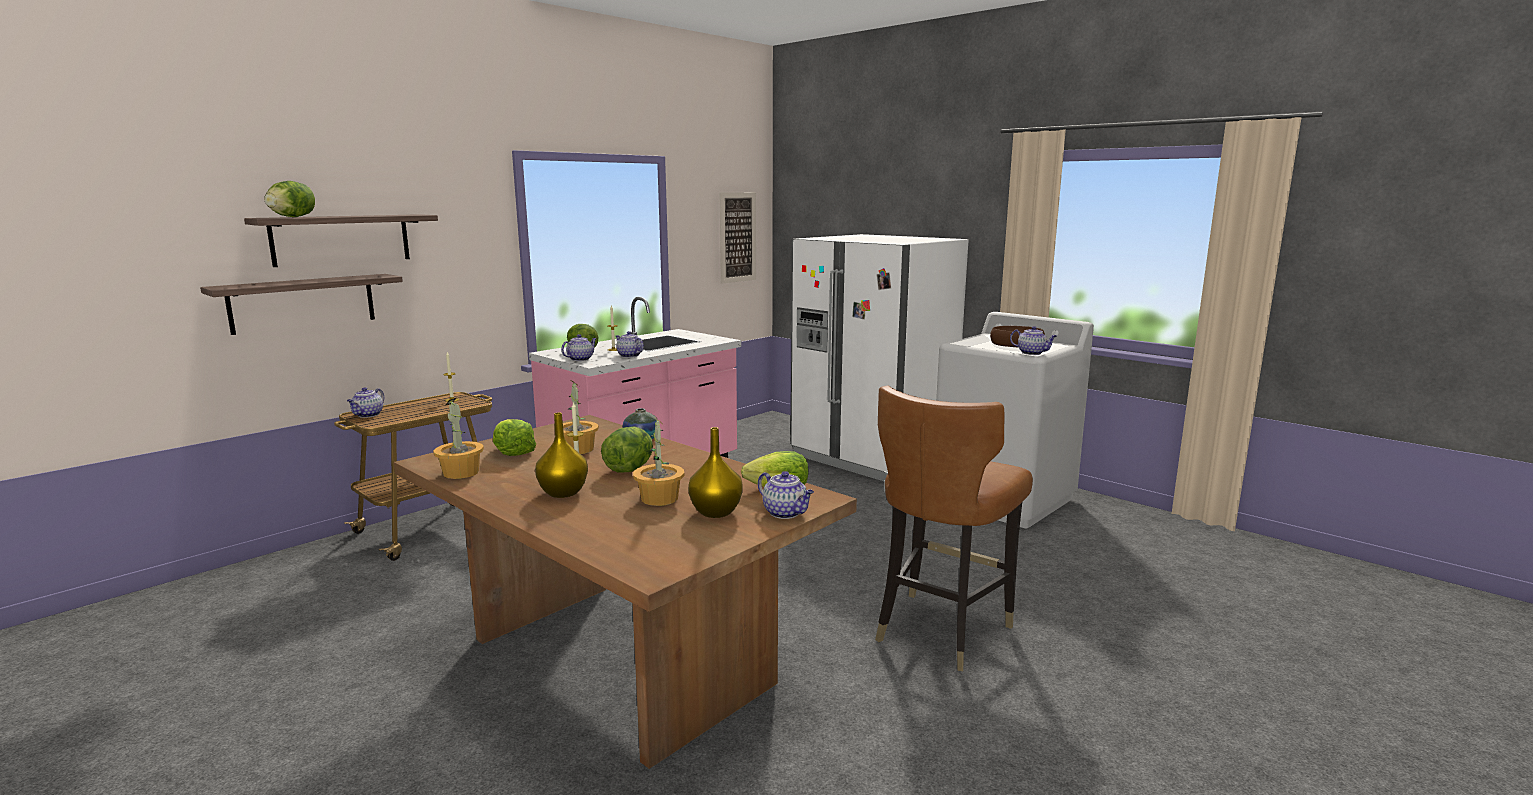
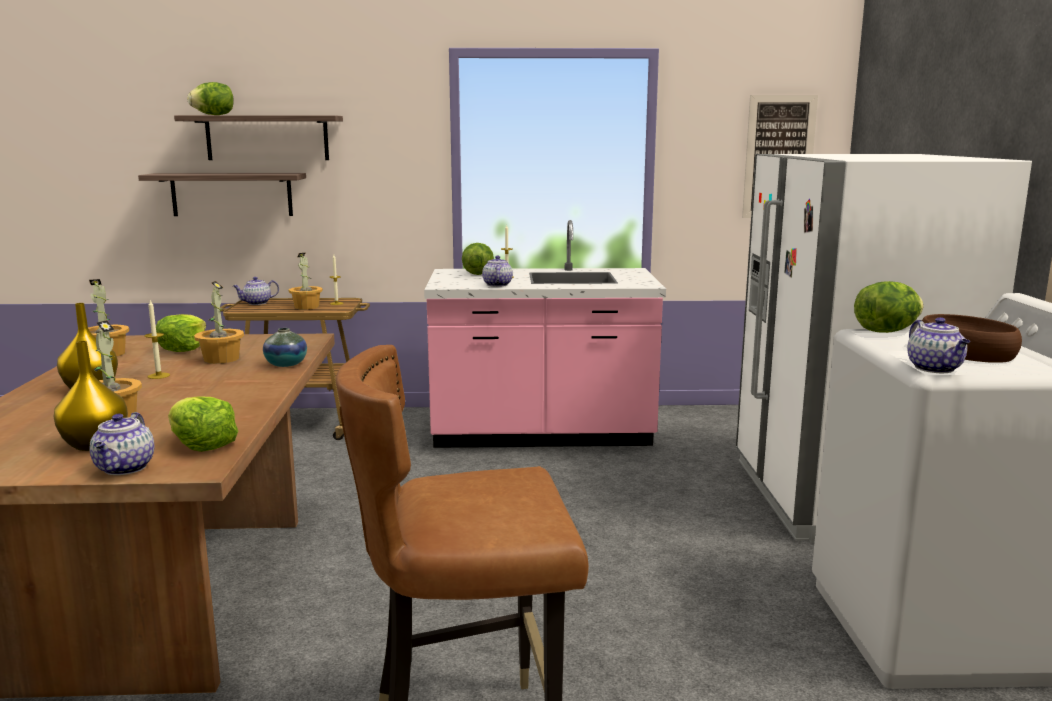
camera: 45 degrees right, 0 degrees up
teapot [561,334,597,361] -> none
lettuce [601,427,653,473] -> lettuce moved to [854,281,923,333]
none -> potted plant [289,253,323,310]

